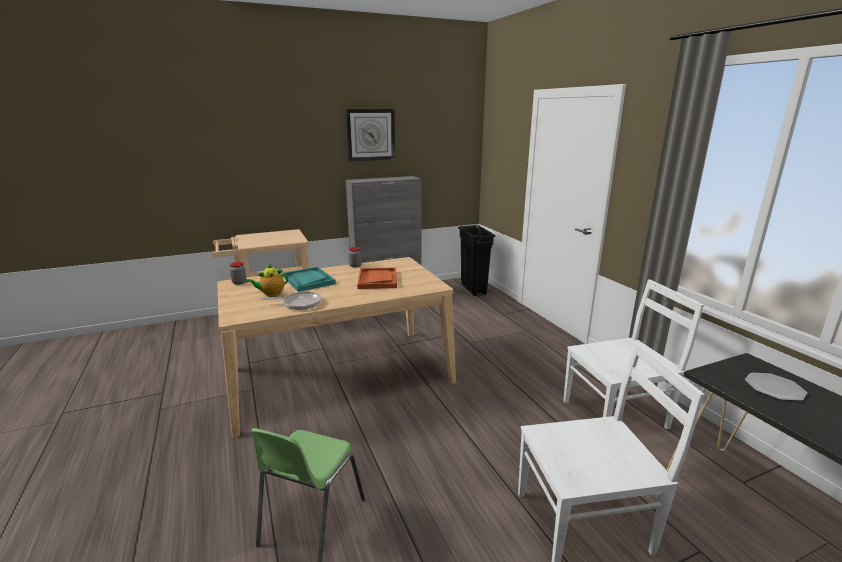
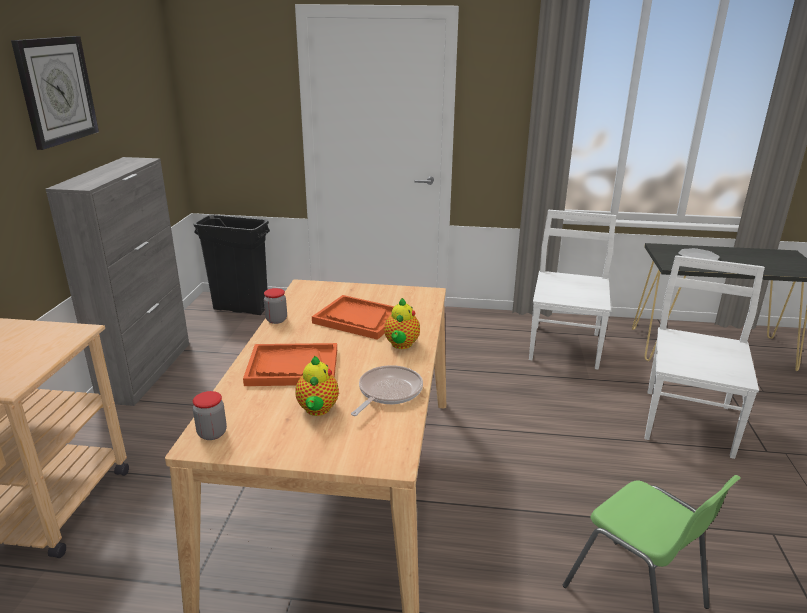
camera: 60 degrees left, 5 degrees up
turquoise tray [282,267,336,292] -> orange tray [243,343,337,386]
none -> teapot [384,298,420,349]

